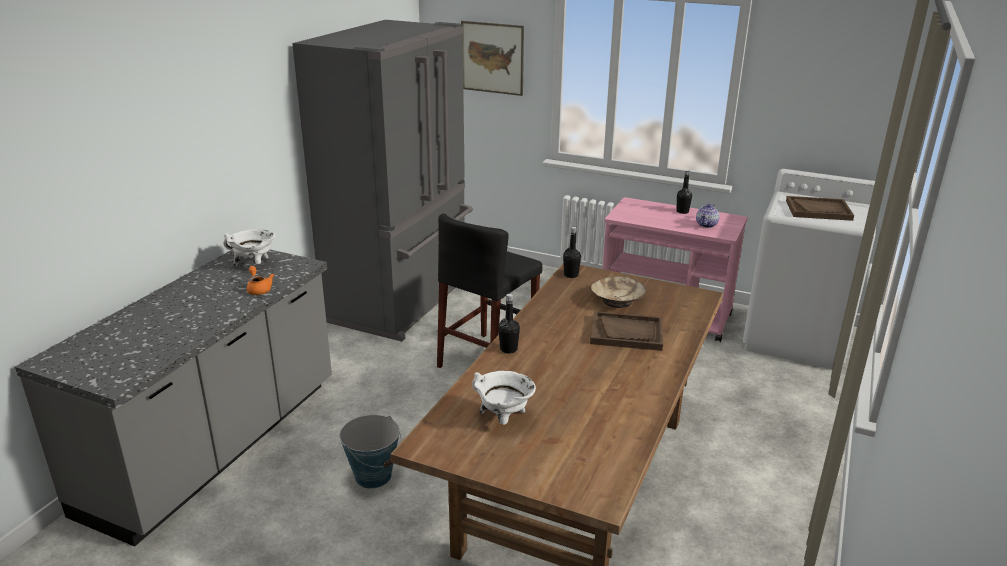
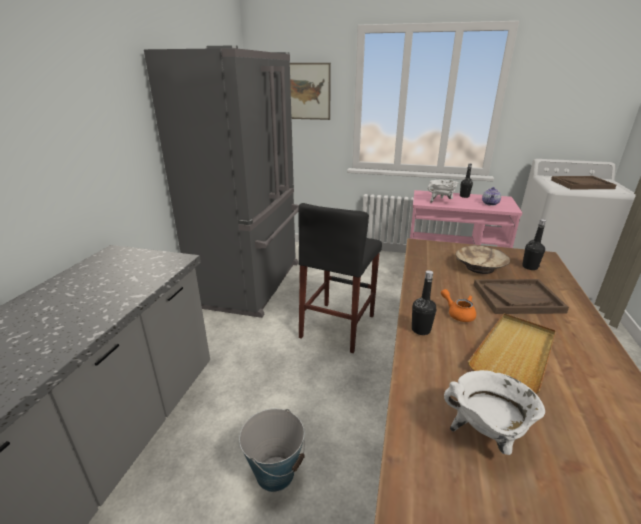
camera: 10 degrees left, 0 degrees up
white cooking pot [223,229,275,267] -> white cooking pot moved to [428,180,459,203]
orange teapot [247,266,274,295] -> orange teapot moved to [441,289,476,322]
black bottle [563,227,581,278] -> black bottle moved to [522,219,546,270]
none -> beige tray [468,313,556,394]

